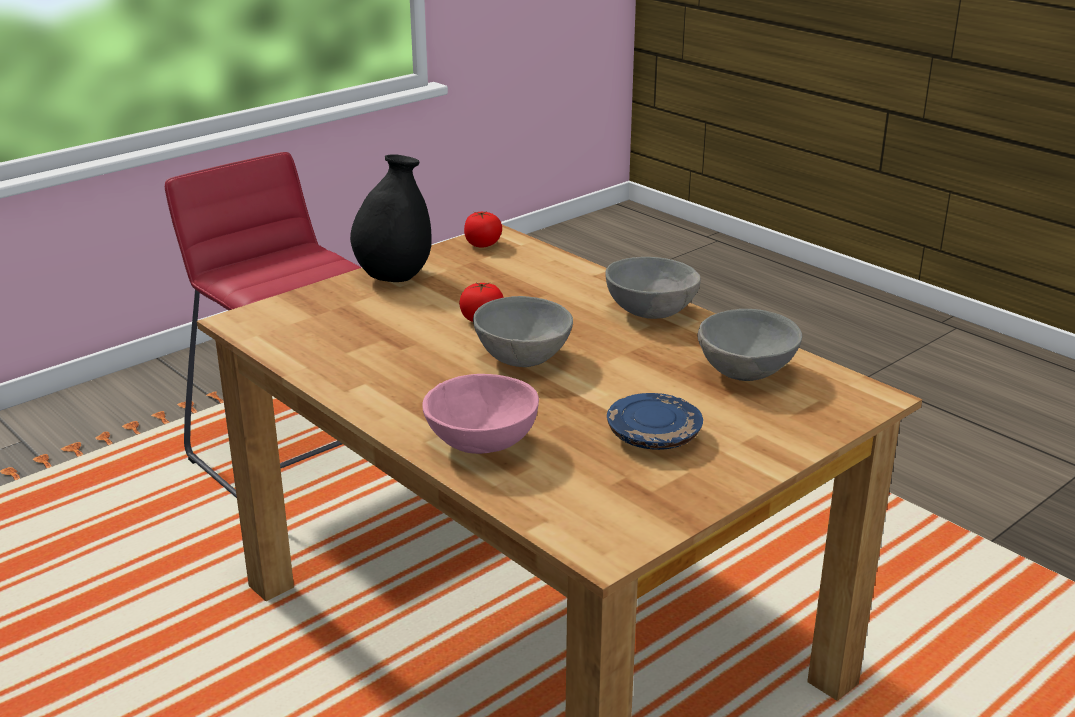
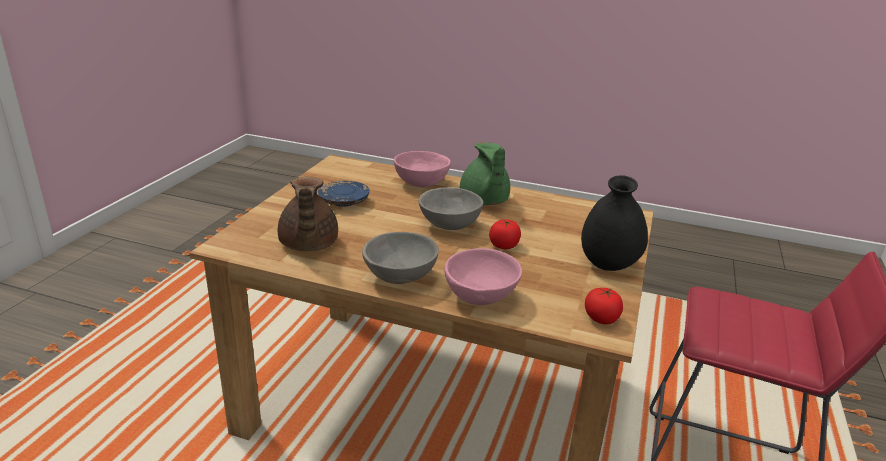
camera: 150 degrees right, 0 degrees up
grey bowl [698,309,802,381] -> brown teapot [278,177,338,251]
none -> pink bowl [444,248,522,305]
none -> green teapot [460,142,510,205]

